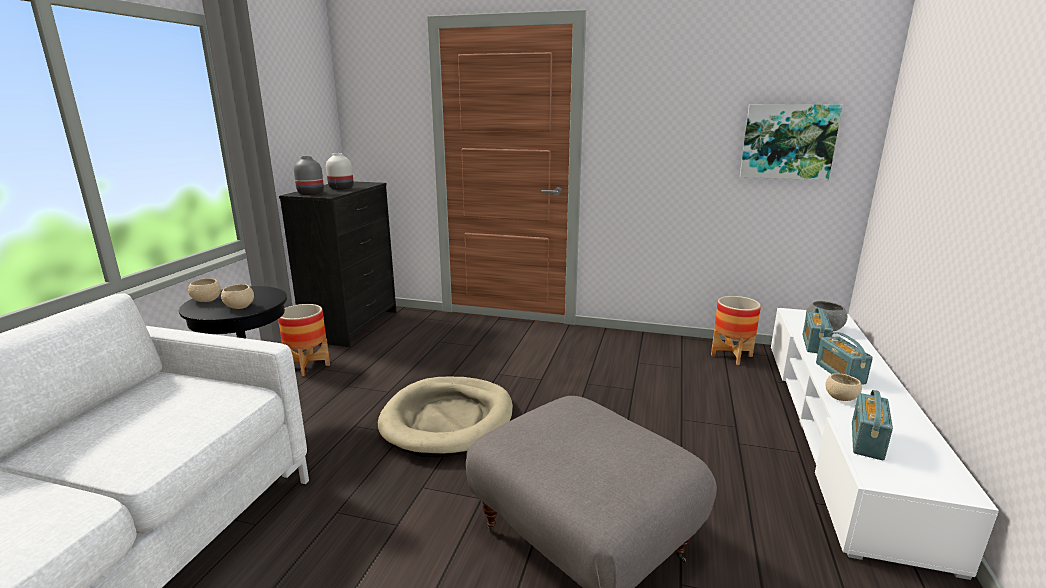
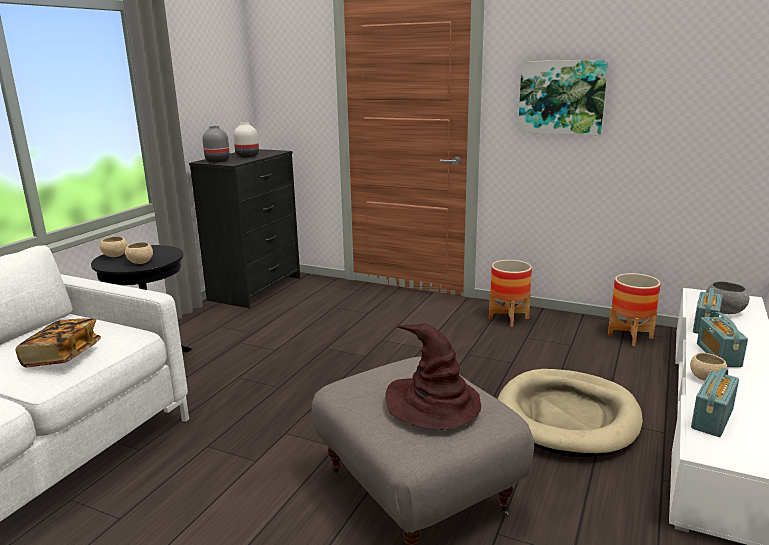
camera: 10 degrees right, 0 degrees up
planter [278,304,330,376] -> planter moved to [489,260,532,327]
beige dog bed [378,377,513,458] -> beige dog bed moved to [498,369,643,457]
picture [740,104,842,180] -> picture moved to [518,60,608,135]
none -> book [15,318,101,368]
none -> brown hat [385,323,481,430]

